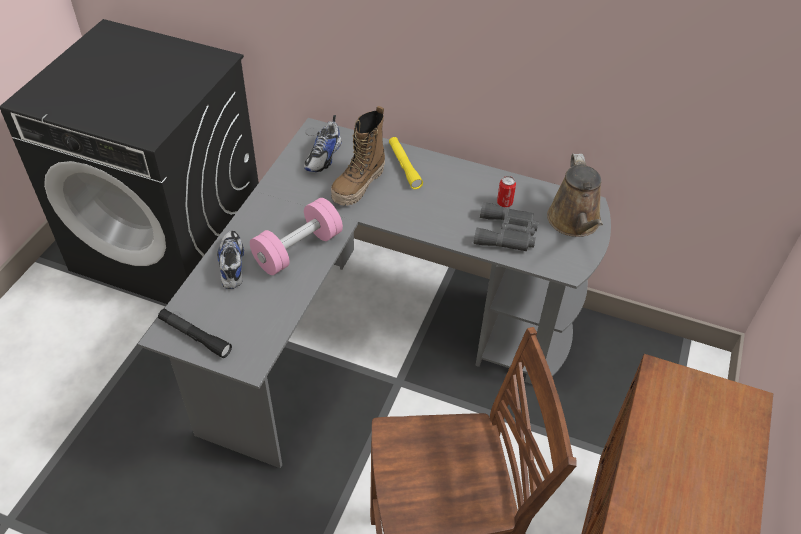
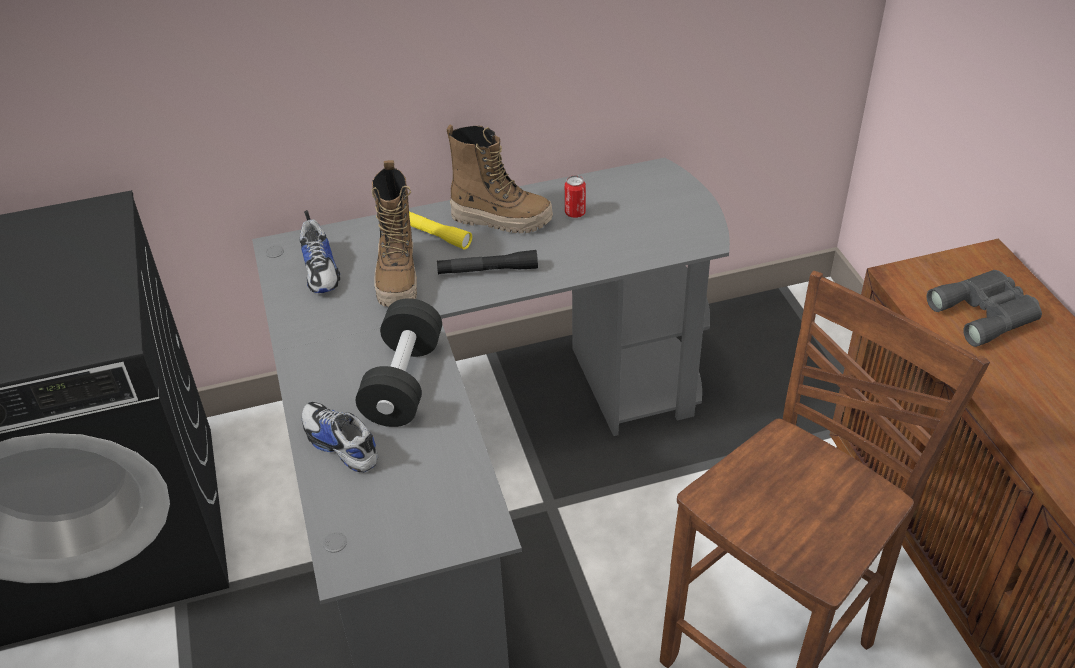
camera: 35 degrees left, 5 degrees down
black flashlight [158,309,232,358] -> black flashlight moved to [437,250,538,274]
pink dumbbell [250,198,343,275] -> black dumbbell [356,298,442,427]
grey binoculars [473,202,539,251] -> grey binoculars moved to [926,270,1042,347]
brown watering can [547,154,603,237] -> none
none -> boot [447,125,553,233]

